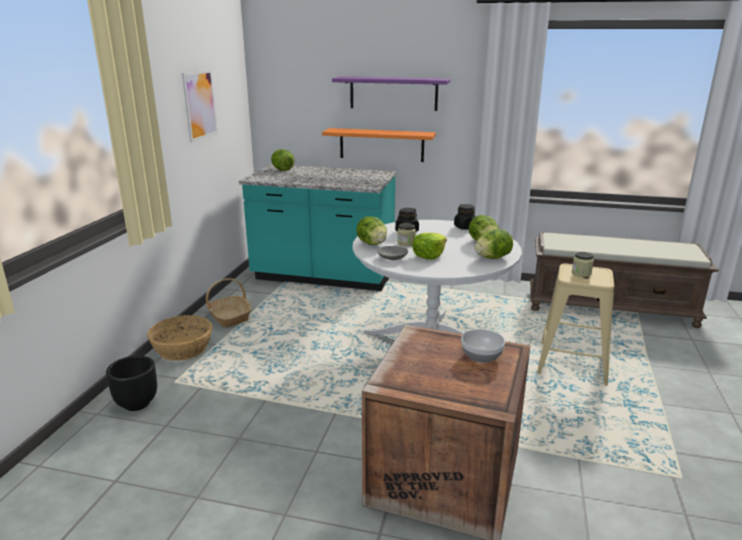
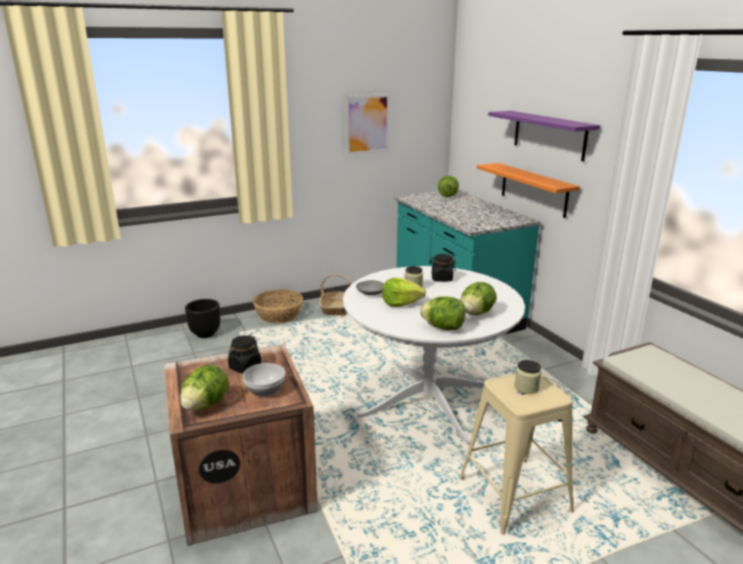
camera: 50 degrees right, 0 degrees up
lettuce [356,216,387,245] -> lettuce moved to [180,365,229,410]
black jar [454,204,476,230] -> black jar moved to [228,335,261,374]

